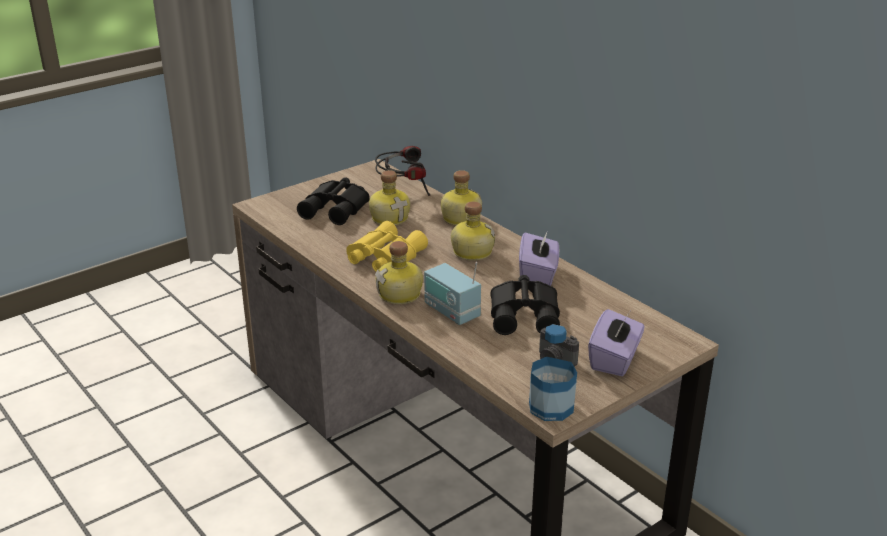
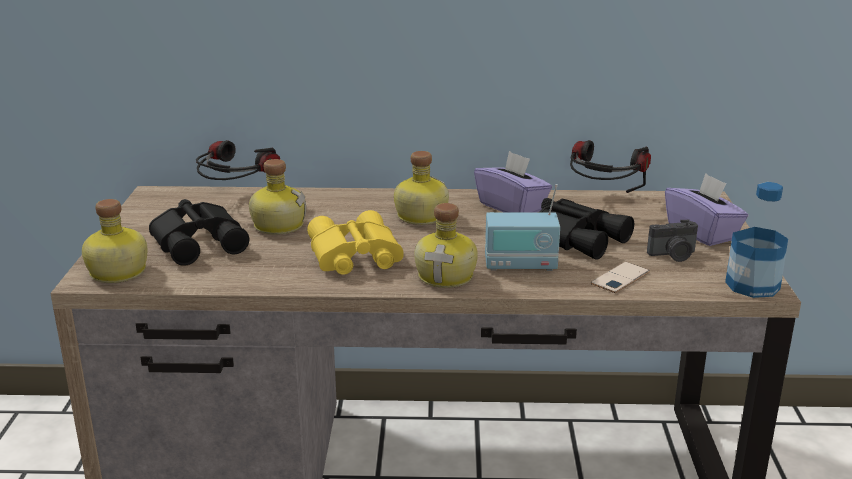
camera: 50 degrees left, 5 degrees down
bottle [441,170,482,226] -> bottle moved to [82,199,148,283]
none -> headphones [570,140,651,193]
none -> phone [591,262,650,293]

